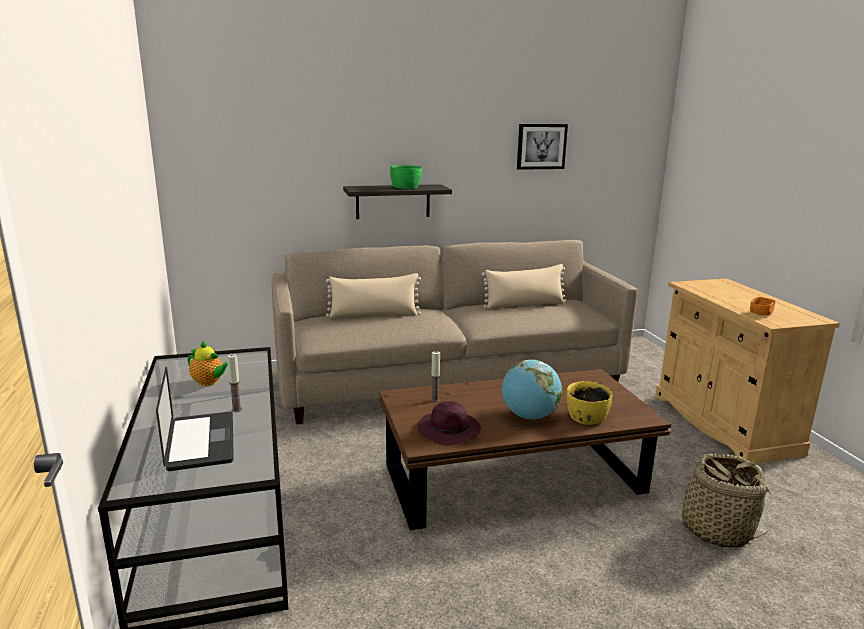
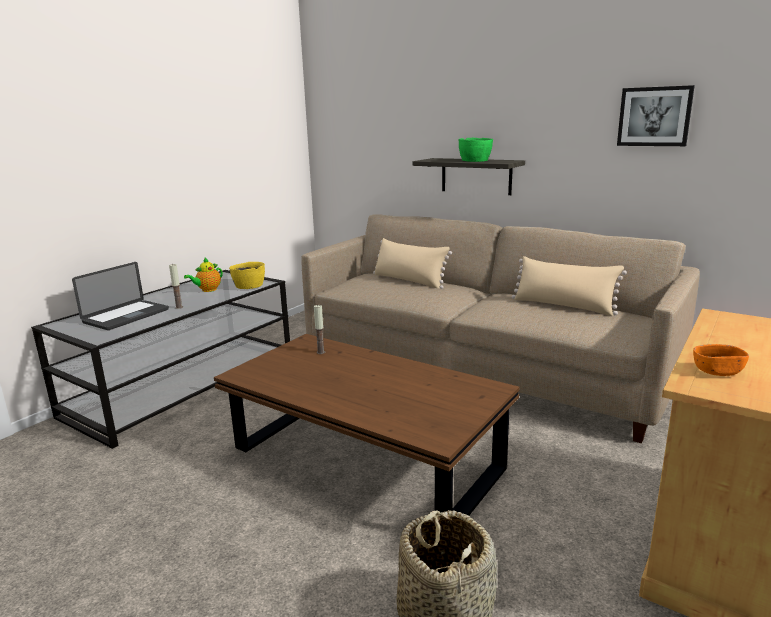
camera: 50 degrees right, 0 degrees up
teapot [187,341,228,386] -> teapot turned 60 degrees clockwise [184,258,223,292]
purple hat [417,401,481,445] -> none
globe [502,359,562,419] -> none
yellow bowl [567,381,613,425] -> yellow bowl moved to [229,262,265,289]

